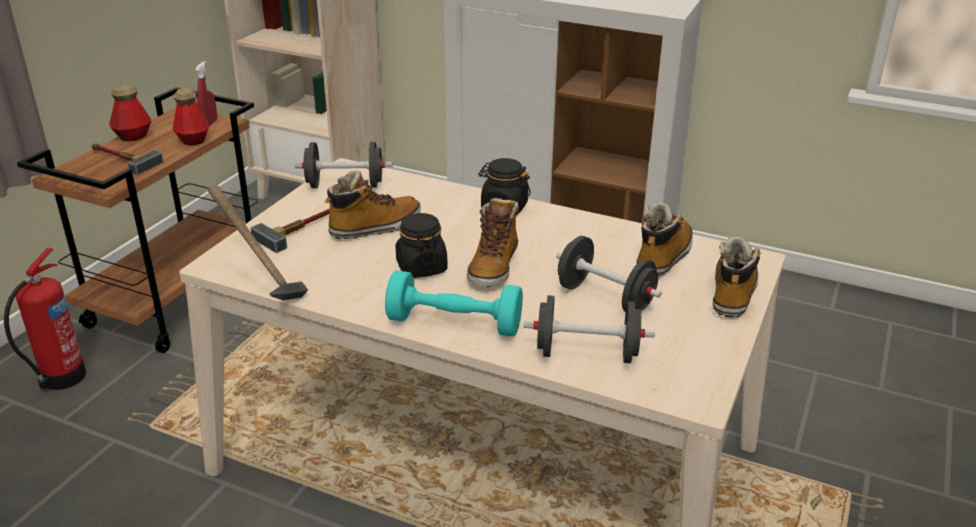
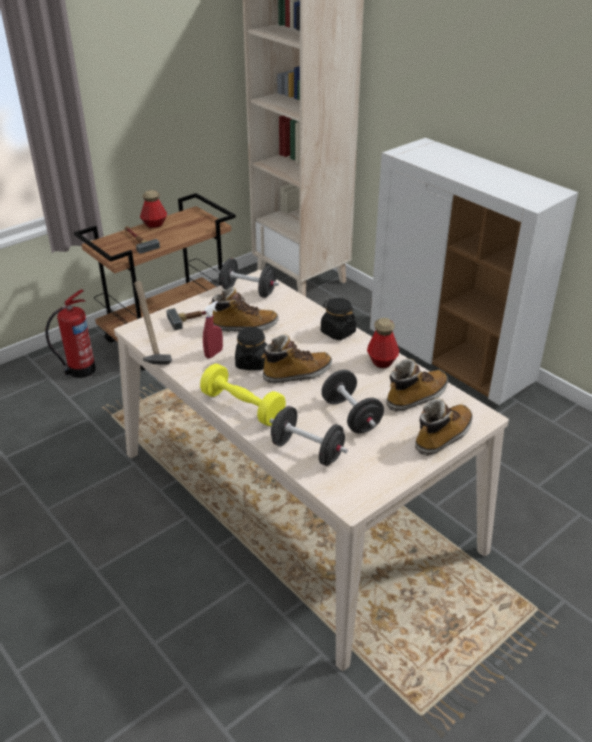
camera: 25 degrees right, 5 degrees up
bottle [173,88,209,146] -> bottle moved to [367,318,399,368]
red spray bottle [195,61,217,126] -> red spray bottle moved to [203,301,223,359]
turquoise dumbbell [385,270,523,337] -> yellow dumbbell [200,364,286,426]
boot [467,198,519,287] -> boot turned 150 degrees counterclockwise [261,334,332,384]

